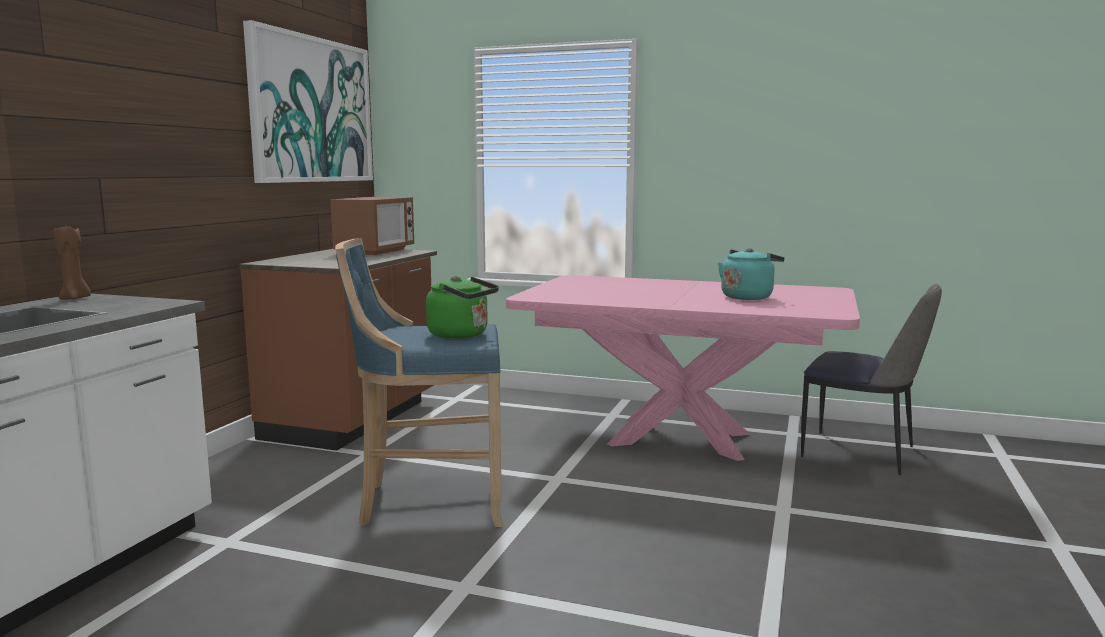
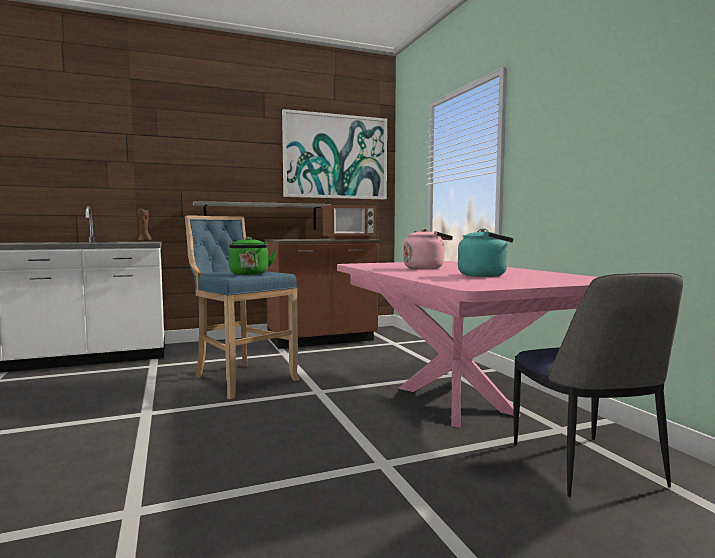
camera: 50 degrees right, 5 degrees down
none -> grey shelf [193,201,331,230]
none -> pink kettle [404,229,453,269]

